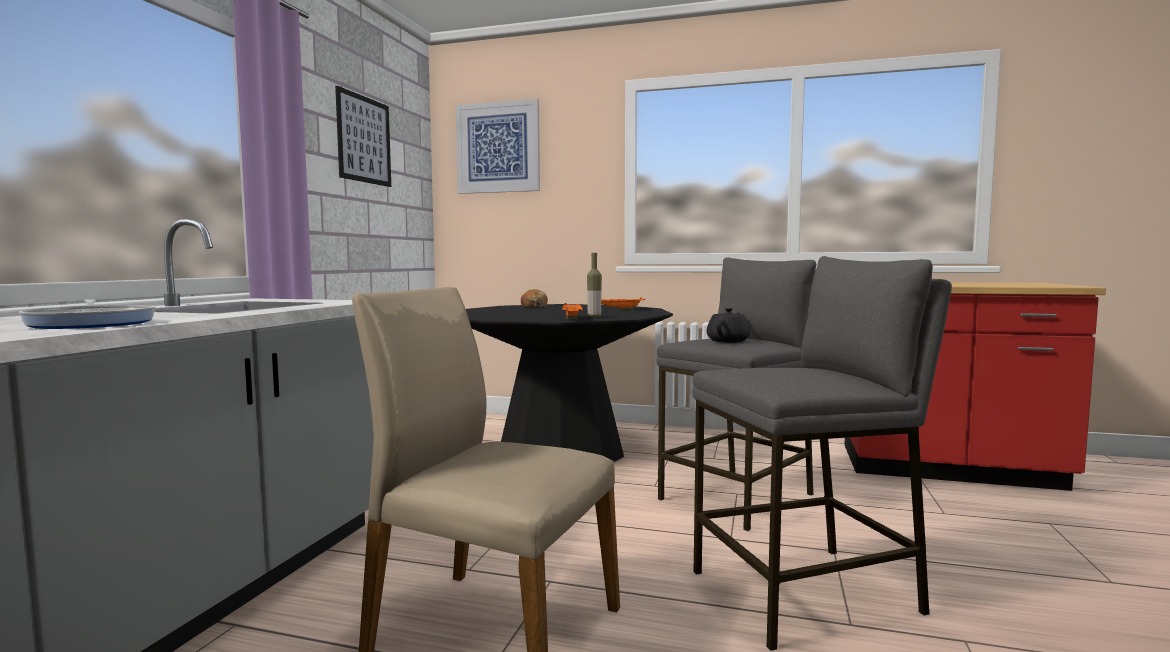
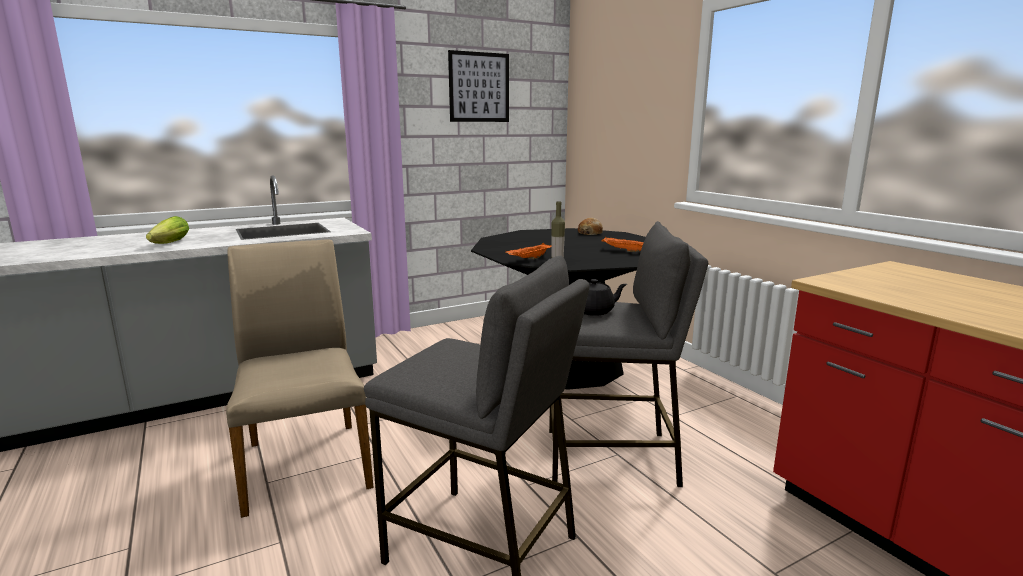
camera: 45 degrees right, 10 degrees up
frying pan [19,299,156,329] -> lettuce [146,216,189,244]
picture [456,98,540,194] -> none

